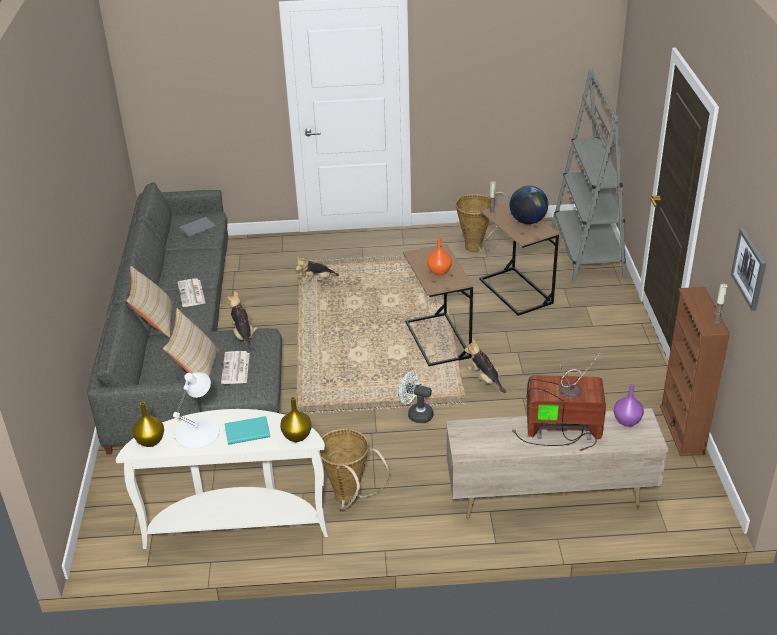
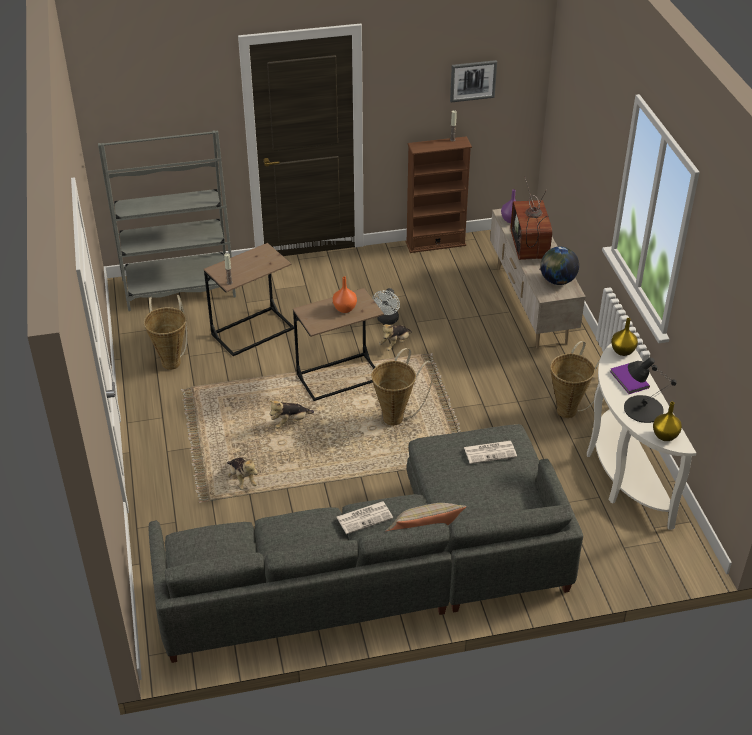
camera: 100 degrees left, 5 degrees up
beige pillow [163,308,220,378] -> none
white table lamp [173,372,220,449] -> black table lamp [624,357,677,423]
grey book [180,217,216,237] -> none
turquoise book [224,416,270,445] -> purple book [610,363,650,394]
plush toy [227,291,257,352] -> plush toy moved to [269,400,314,429]
white fan [399,372,433,423] -> white fan moved to [372,288,400,324]
globe [509,186,548,224] -> globe moved to [540,247,579,285]
none -> basket [371,348,434,426]

